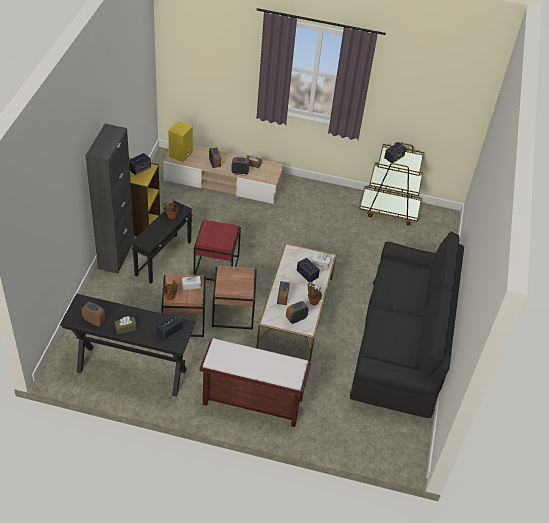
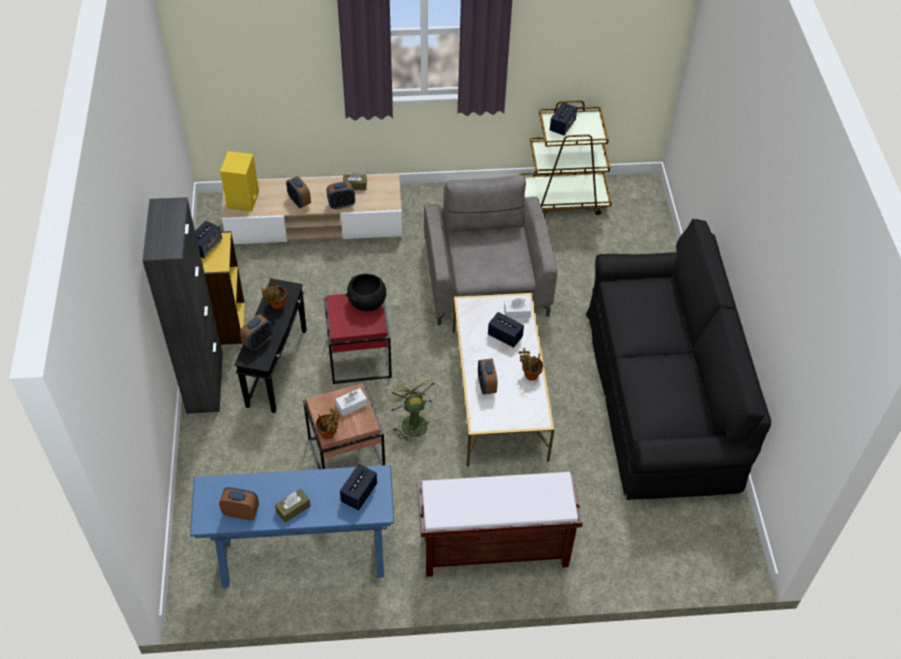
camera: 15 degrees left, 5 degrees up
black console table [60,294,196,397] -> blue console table [190,465,394,588]
brown side table [212,266,257,330] -> green fan [383,373,441,445]
alarm clock [286,301,309,324] -> alarm clock moved to [240,314,273,351]
none -> black bowl [346,274,386,311]
none -> grey armchair [424,175,557,326]

